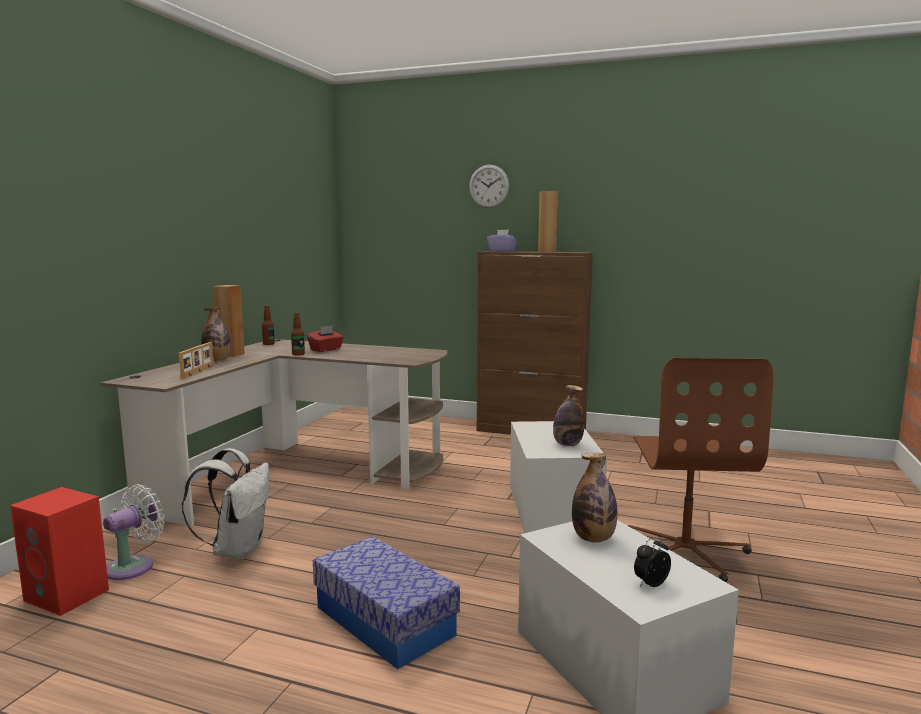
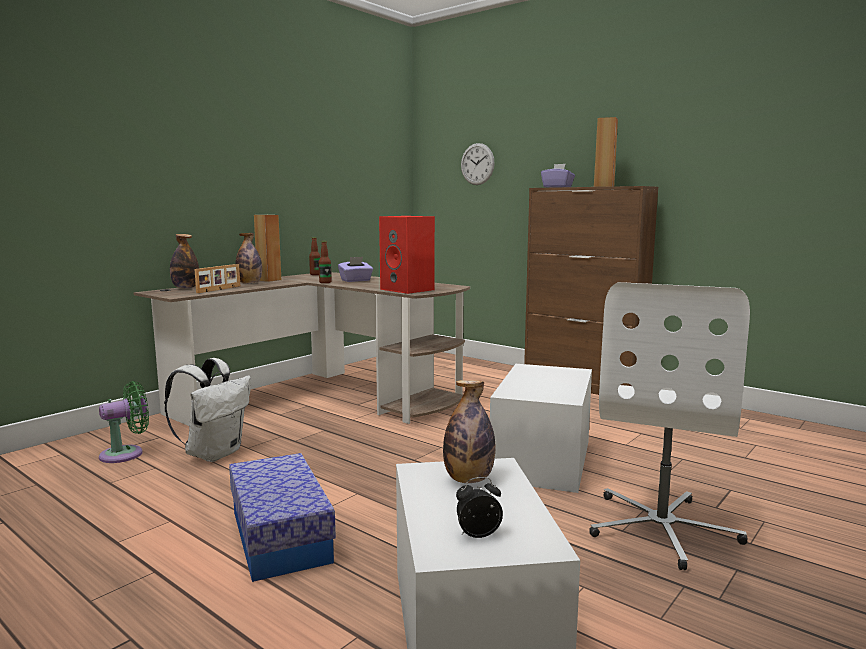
camera: 20 degrees right, 0 degrees up
red speaker [10,487,109,616] -> red speaker moved to [379,216,435,294]
white fan [103,484,164,580] -> green fan [99,381,149,463]
red tissue box [307,325,344,352] -> purple tissue box [338,257,373,282]
wall clock [469,165,509,208] -> wall clock moved to [461,143,495,185]
bottle [553,385,585,446] -> bottle moved to [170,234,199,289]
brown office chair [628,358,773,582] -> white office chair [589,282,750,570]

